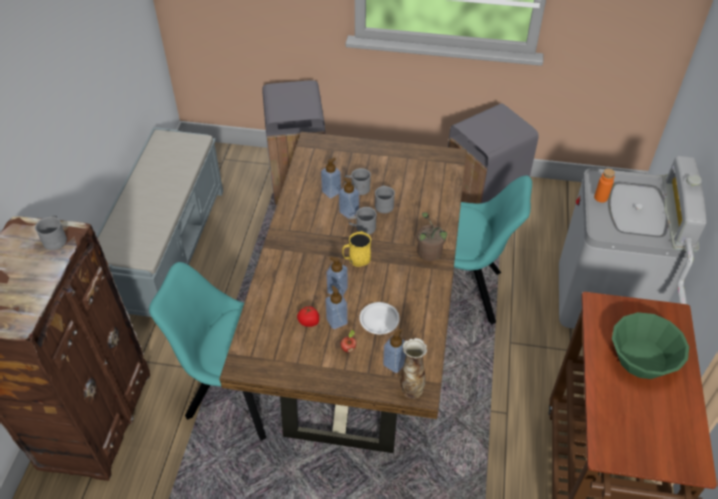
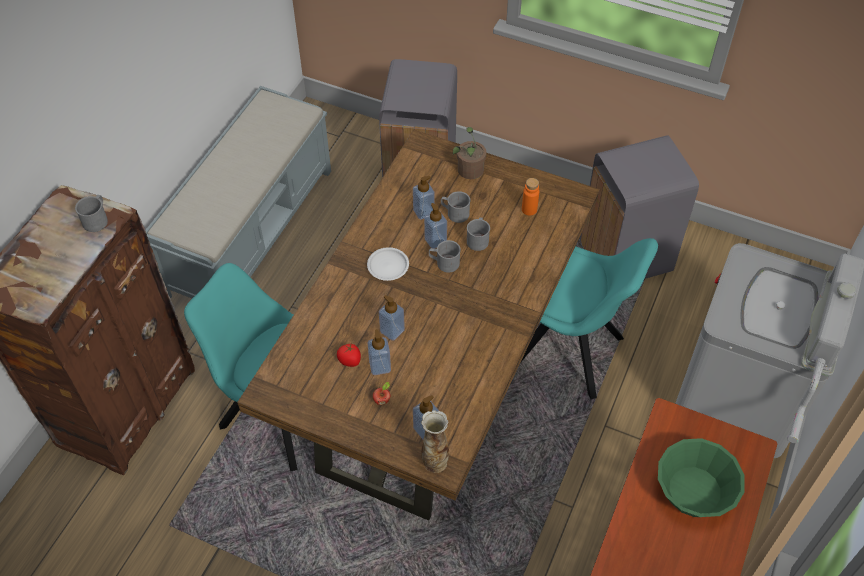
camera: 15 degrees right, 5 degrees up
yellow mug [342,231,371,267] -> none
white plate [359,302,400,334] -> white plate moved to [367,247,409,281]
potted plant [417,212,447,261] -> potted plant moved to [453,127,486,179]
orange bottle [594,168,615,203] -> orange bottle moved to [522,178,539,215]

